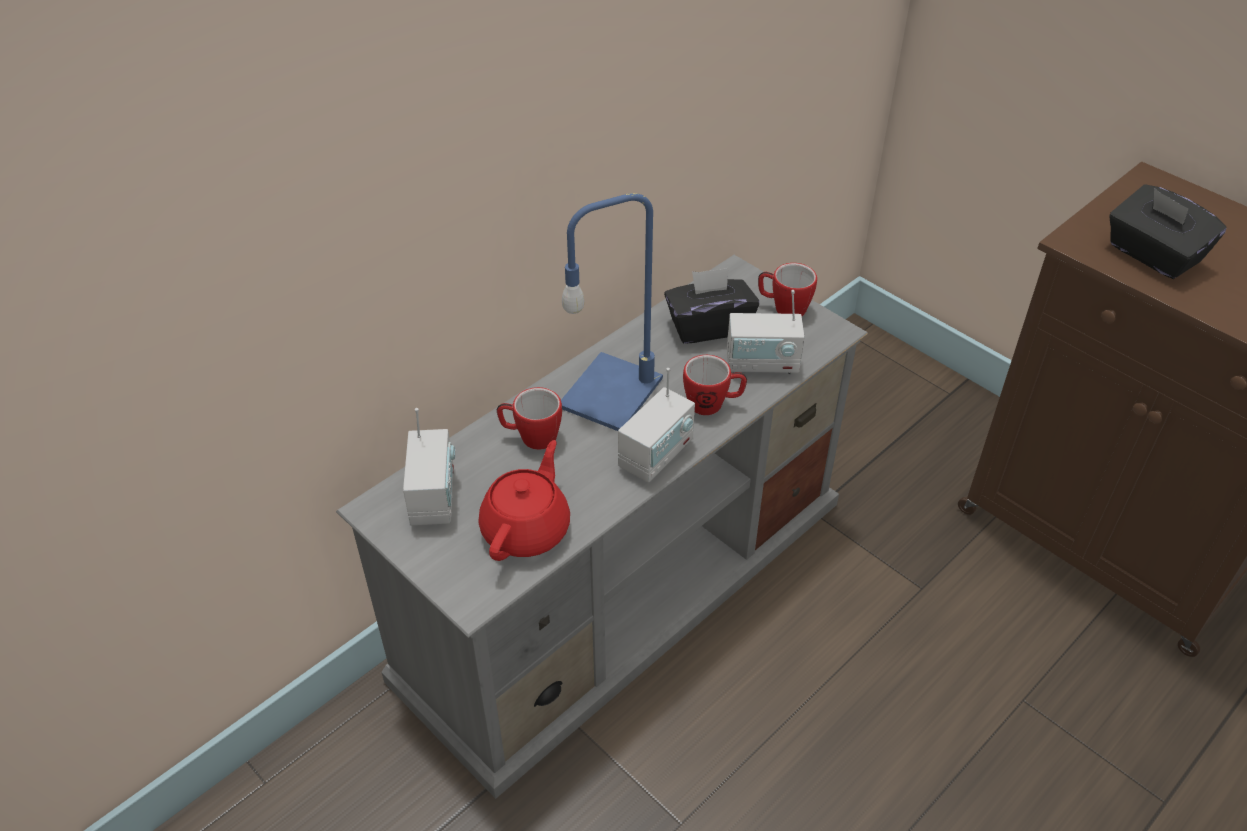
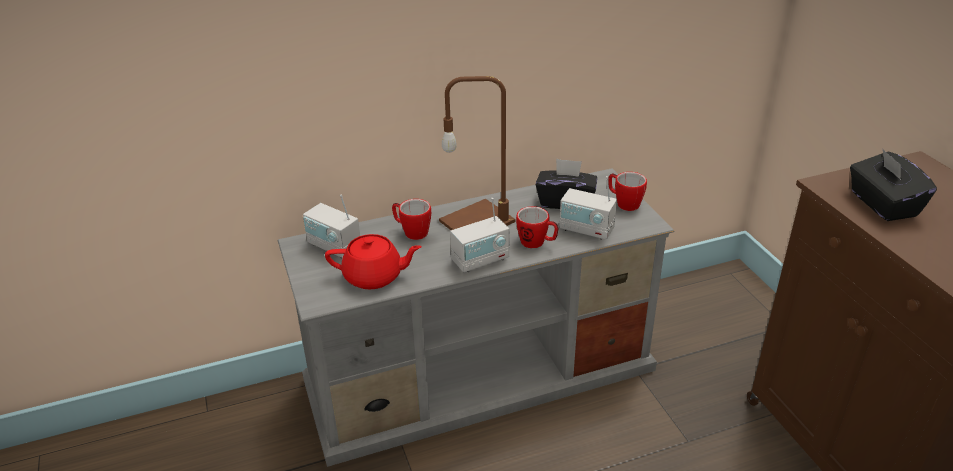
camera: 25 degrees right, 10 degrees down
radio [403,408,455,526] -> radio turned 105 degrees clockwise [303,194,360,259]
red teapot [479,440,570,561] -> red teapot turned 45 degrees clockwise [325,234,422,289]
blue table lamp [561,193,663,431] -> brown table lamp [439,76,515,230]

